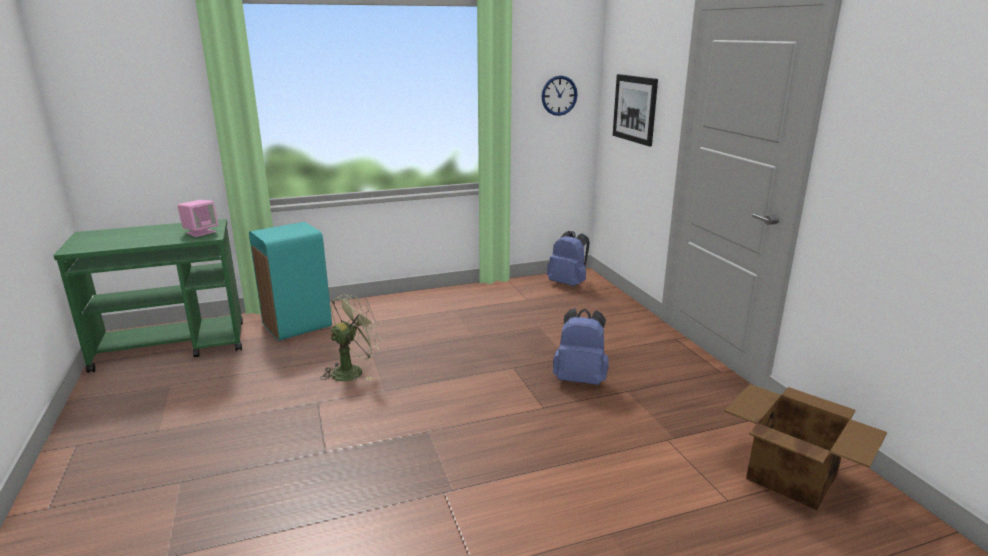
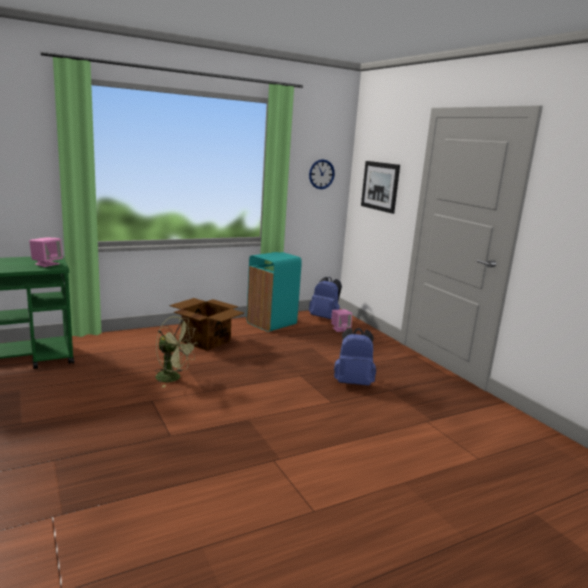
camera: 10 degrees left, 5 degrees down
turquoise trash can [249,222,332,341] -> turquoise trash can moved to [247,252,302,332]
green fan [321,294,382,381] -> green fan turned 75 degrees clockwise [155,316,198,387]
cardboard box [724,384,887,510] -> cardboard box moved to [170,298,244,351]
none -> pink speaker [331,309,352,332]

